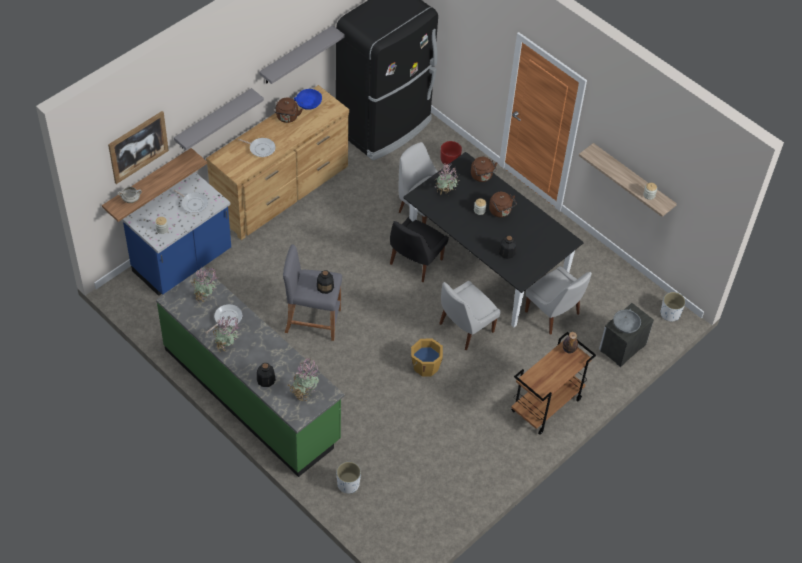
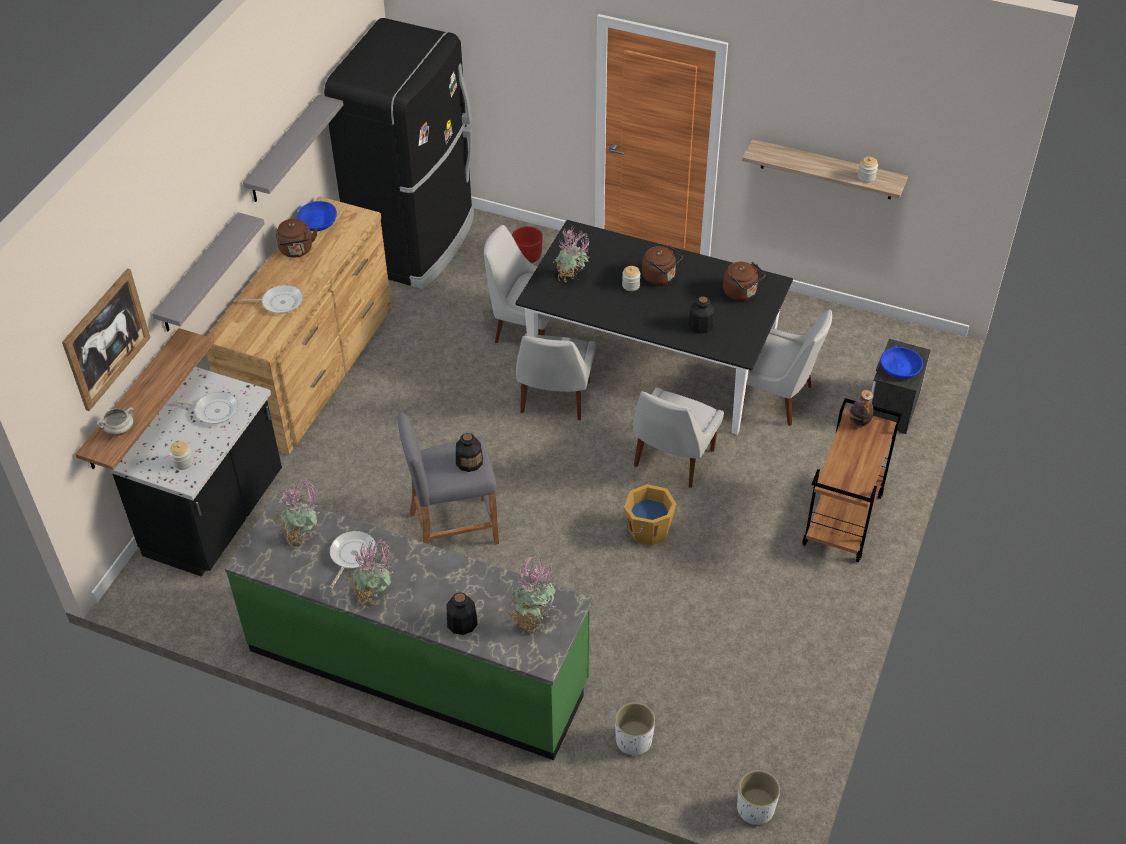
camera: 20 degrees left, 5 degrees down
blue counter [122,172,231,296] -> black counter [110,367,282,577]
black chair [390,217,449,282] -> white chair [516,333,596,420]
brown kettle [471,157,497,182] -> brown kettle moved to [723,262,766,301]
grey bowl [613,309,641,333] -> blue bowl [880,345,923,379]
white planter [661,292,686,321] -> white planter moved to [737,770,780,825]

